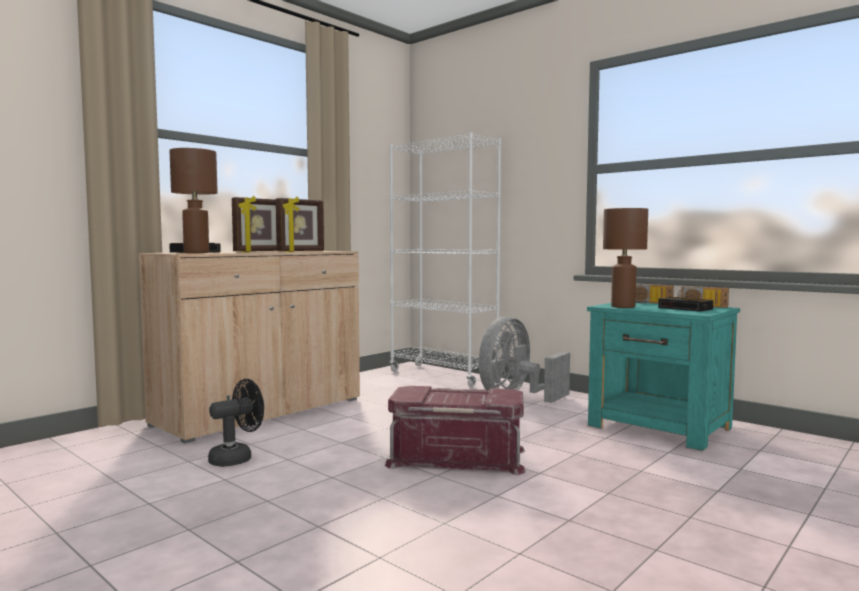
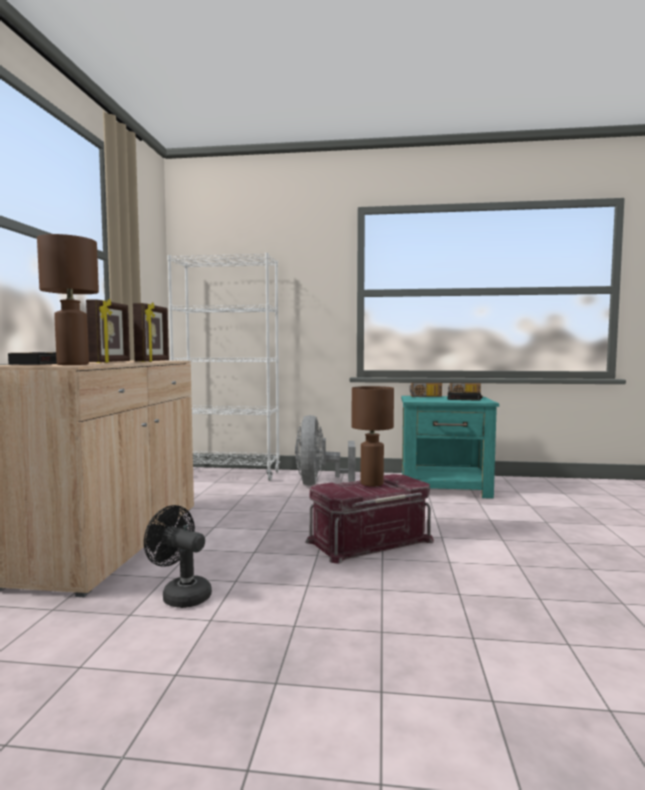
camera: 35 degrees left, 0 degrees up
black fan [208,379,264,467] -> black fan turned 75 degrees counterclockwise [144,505,212,608]
brown table lamp [603,208,648,308] -> brown table lamp moved to [352,386,394,487]

